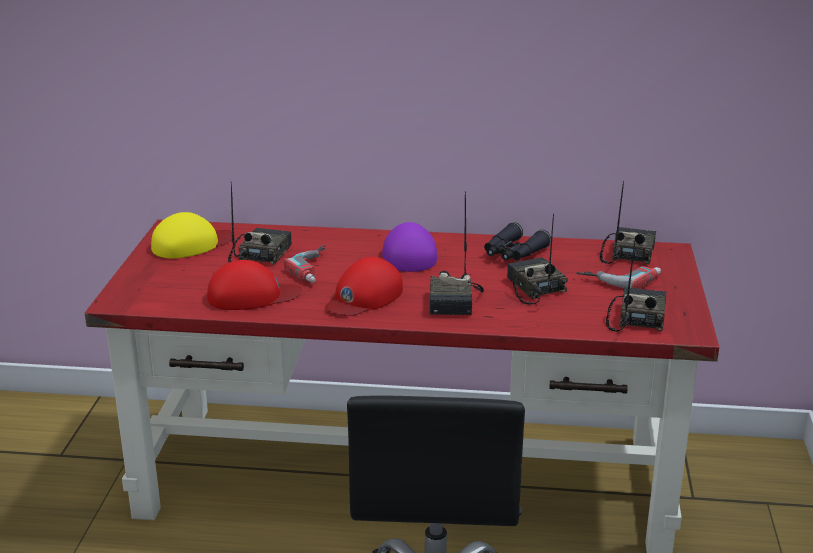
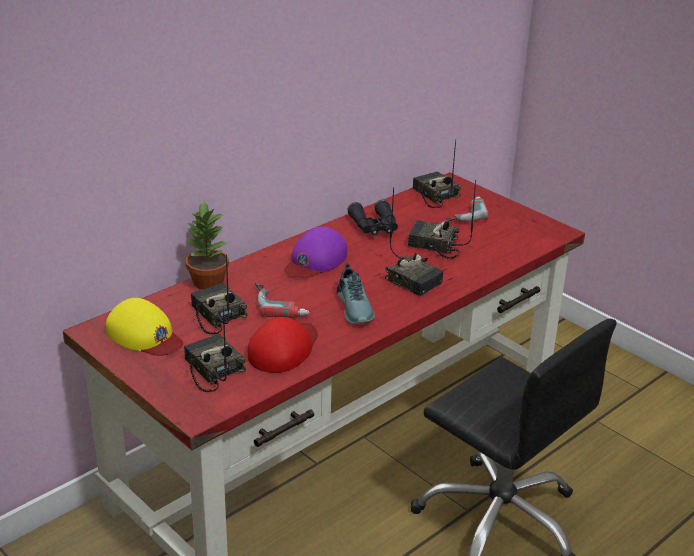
camera: 50 degrees left, 5 degrees up
yellow cap [151,212,232,259] -> yellow cap turned 120 degrees clockwise [106,298,183,356]
red cap [325,257,403,316] -> shoe [337,263,375,324]
purple cap [382,222,437,272] -> purple cap turned 90 degrees counterclockwise [284,226,347,278]
radio [606,241,666,332] -> radio moved to [184,308,246,392]
none -> potted plant [186,201,229,290]

